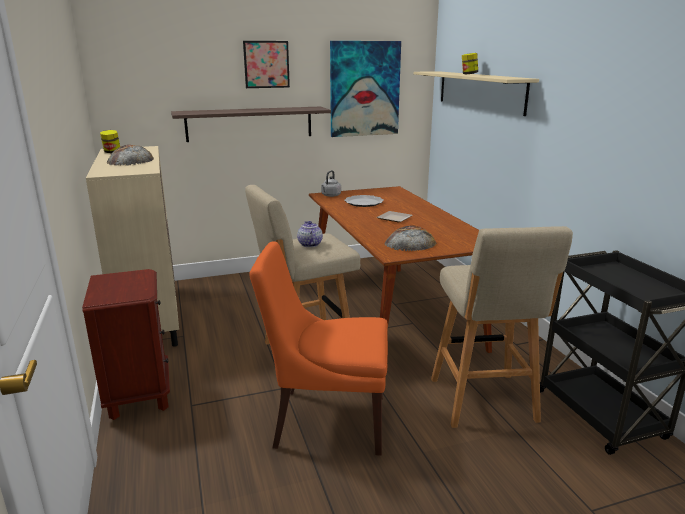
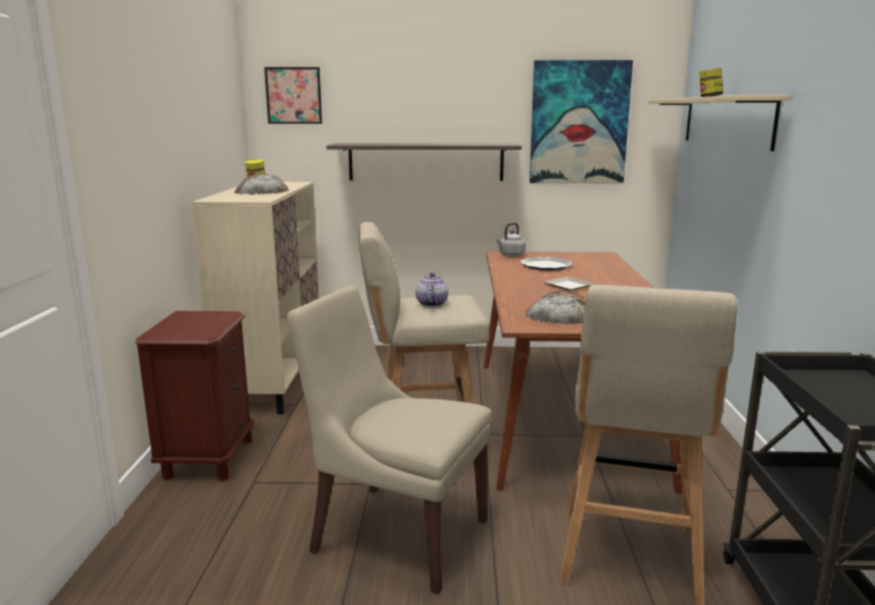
camera: 20 degrees right, 5 degrees down
picture [243,41,290,88] -> picture moved to [264,67,322,124]
orange chair [249,242,388,456] -> beige chair [287,286,492,595]

